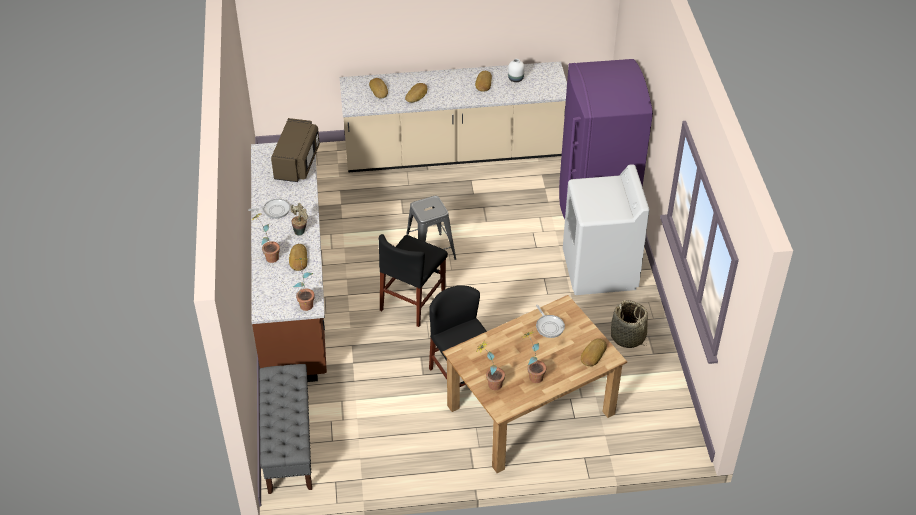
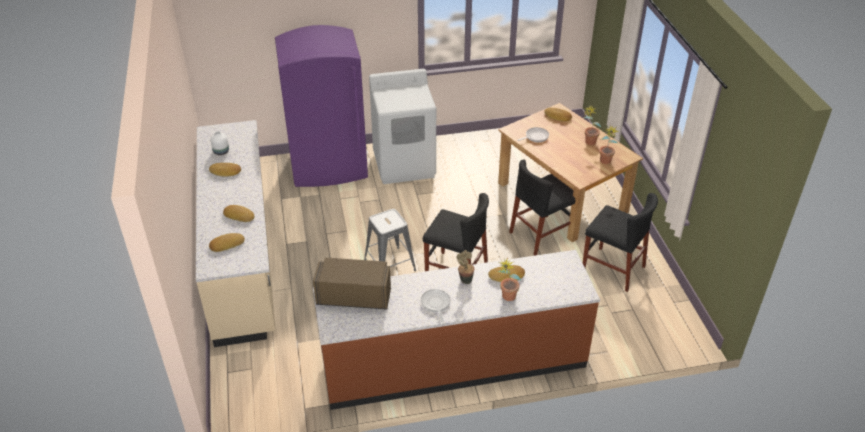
camera: 95 degrees left, 5 degrees down
grey bench [260,364,312,494] -> none
potted plant [293,258,315,311] -> none
basket [611,300,648,348] -> none
none -> black chair [583,193,658,292]

